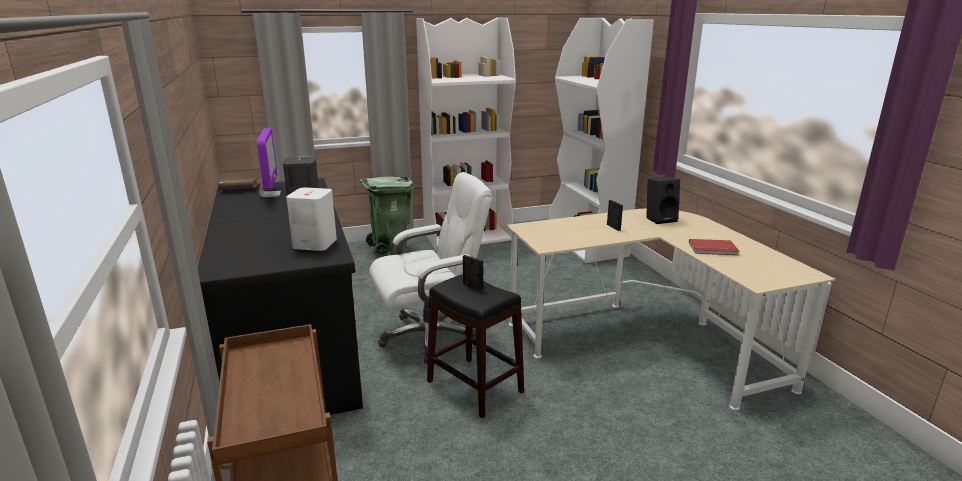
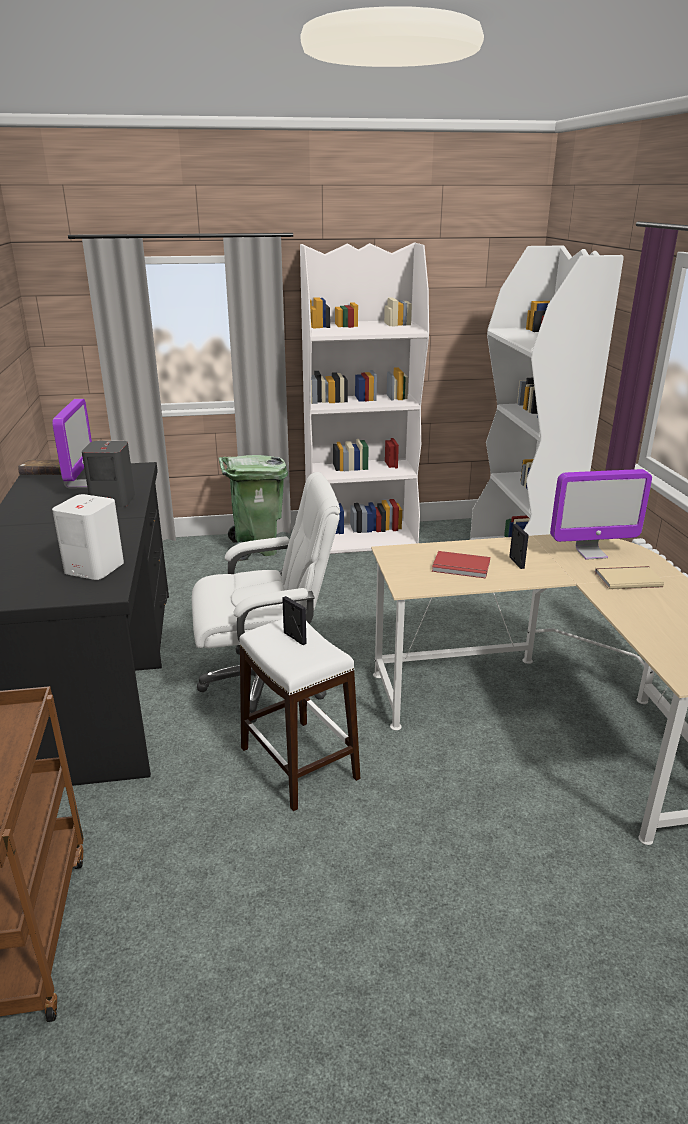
camera: 10 degrees right, 5 degrees up
black stool [427,274,524,418] -> white stool [239,619,361,811]
black speaker [646,177,680,224] -> monitor [550,469,652,560]
red book [689,239,739,255] -> red book moved to [432,551,490,578]
none -> beige book [594,564,664,590]

